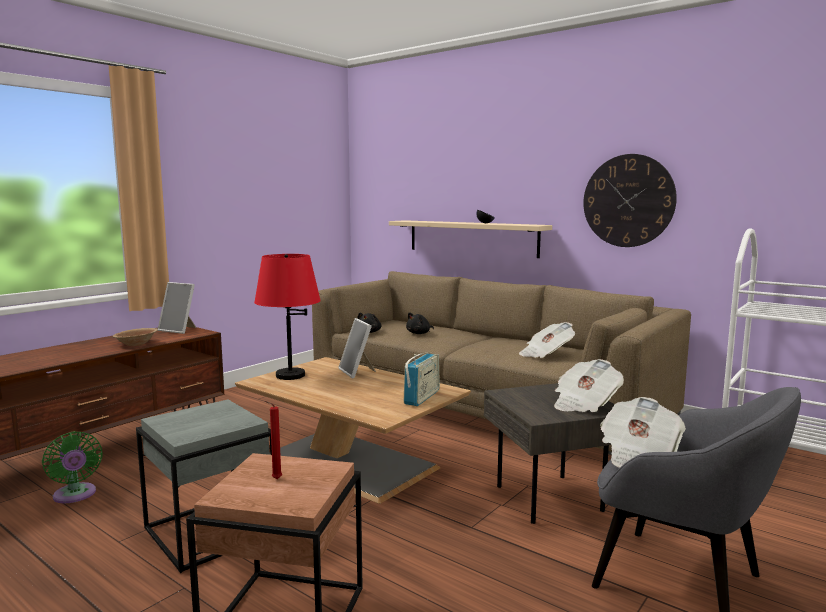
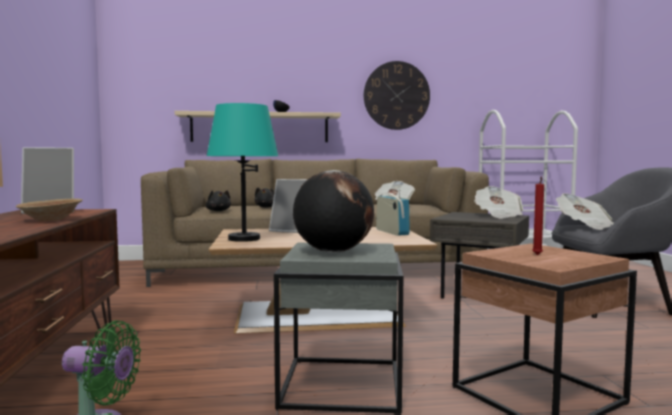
camera: 45 degrees left, 5 degrees down
red table lamp [254,254,321,380] -> turquoise table lamp [207,103,278,242]
none -> globe [293,170,374,253]

